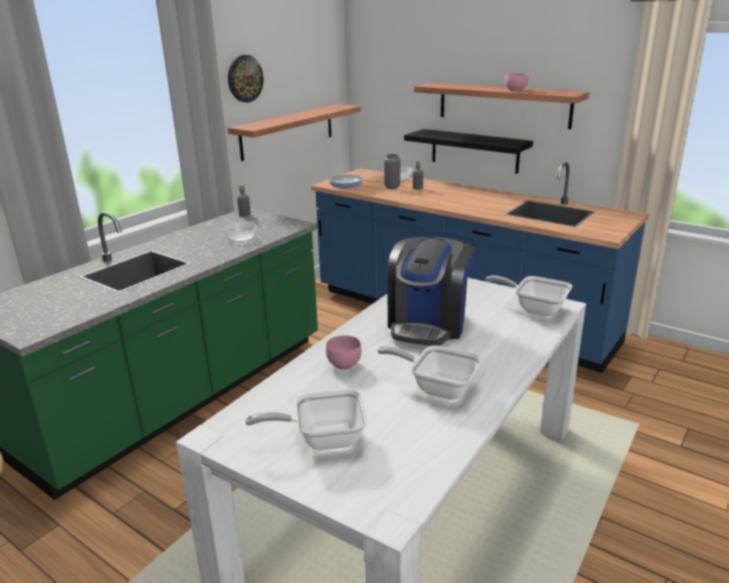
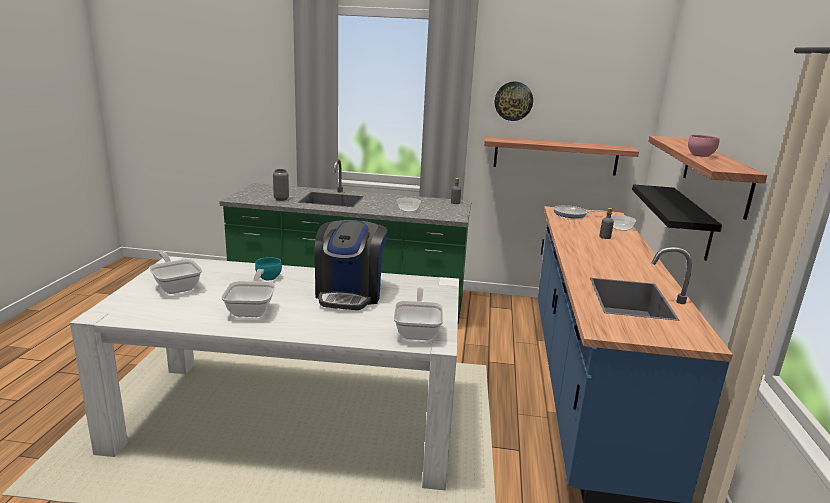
camera: 60 degrees right, 5 degrees down
pink bowl [326,335,362,370] -> turquoise bowl [255,257,282,280]
grey vase [384,154,400,189] -> grey vase moved to [273,169,289,201]
coffee machine [387,237,474,346] -> coffee machine turned 75 degrees counterclockwise [315,220,387,310]

